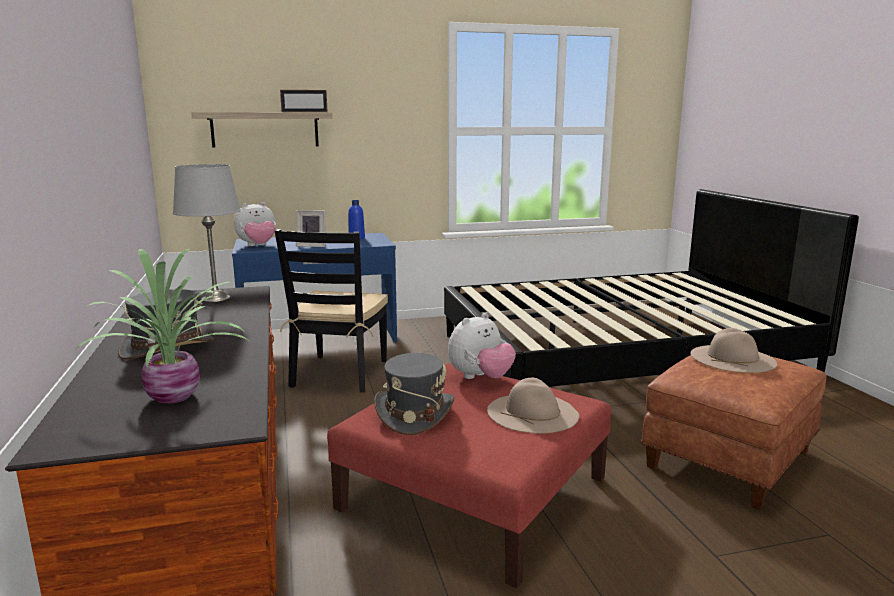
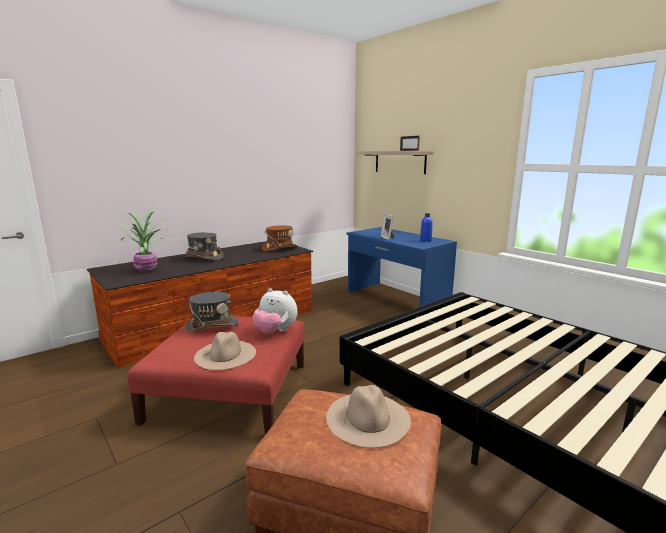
camera: 65 degrees right, 0 degrees up
grey table lamp [173,164,241,302] -> brown hat [262,225,298,252]
plush toy [234,202,276,246] -> none
black chair [275,229,388,392] -> none

